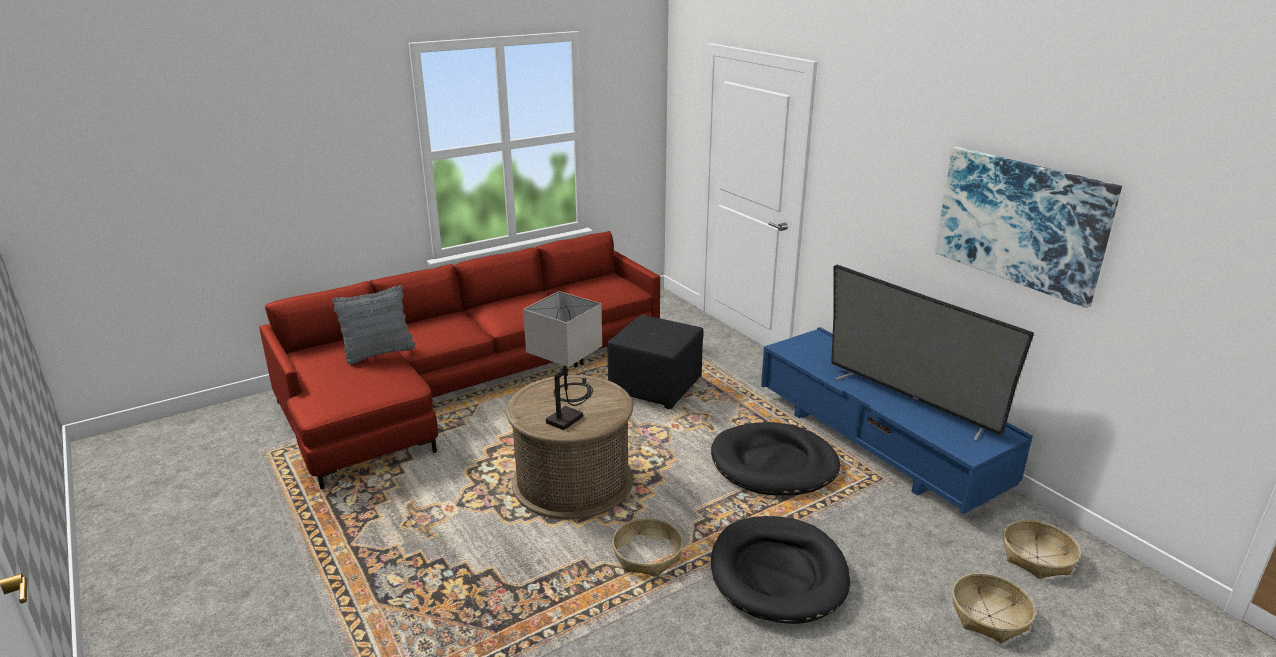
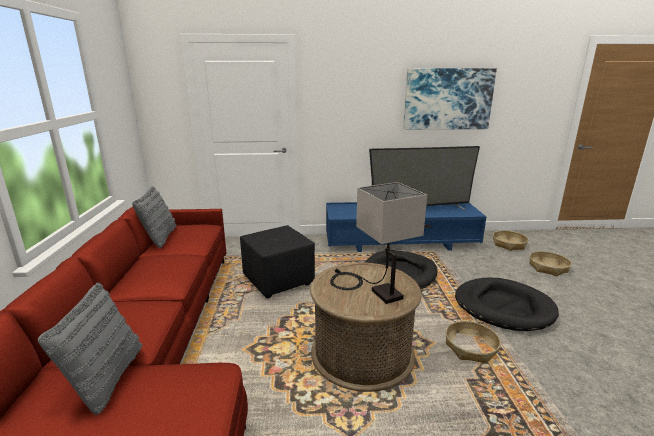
camera: 60 degrees left, 5 degrees down
none -> grey pillow [132,187,176,248]

